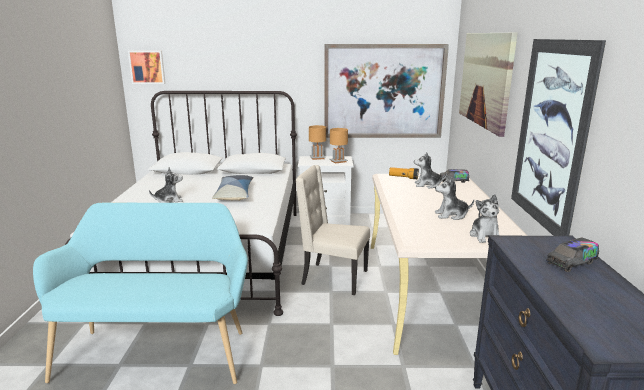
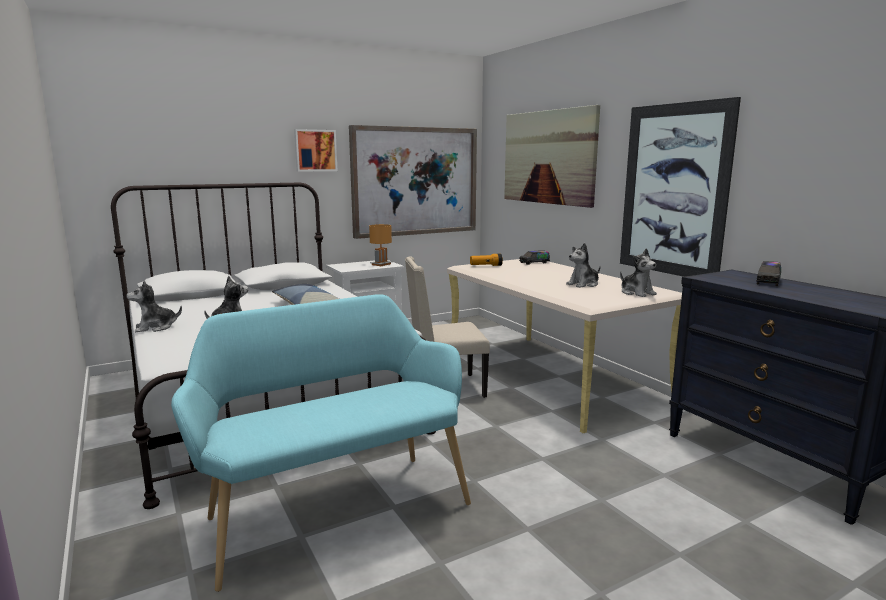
camera: 30 degrees left, 5 degrees down
picture [128,51,166,84] -> picture moved to [294,129,337,172]
brown table lamp [309,125,326,160] -> none
plush toy [414,153,447,188] -> plush toy moved to [126,280,182,332]

